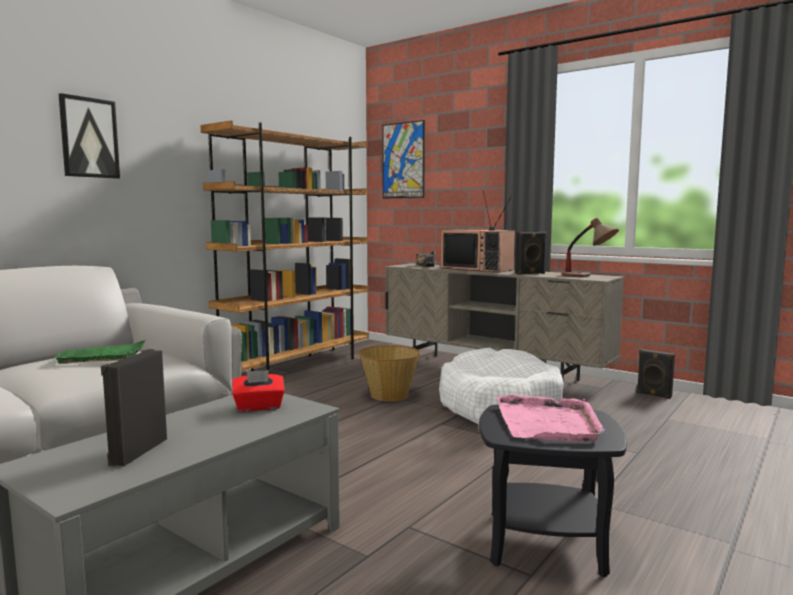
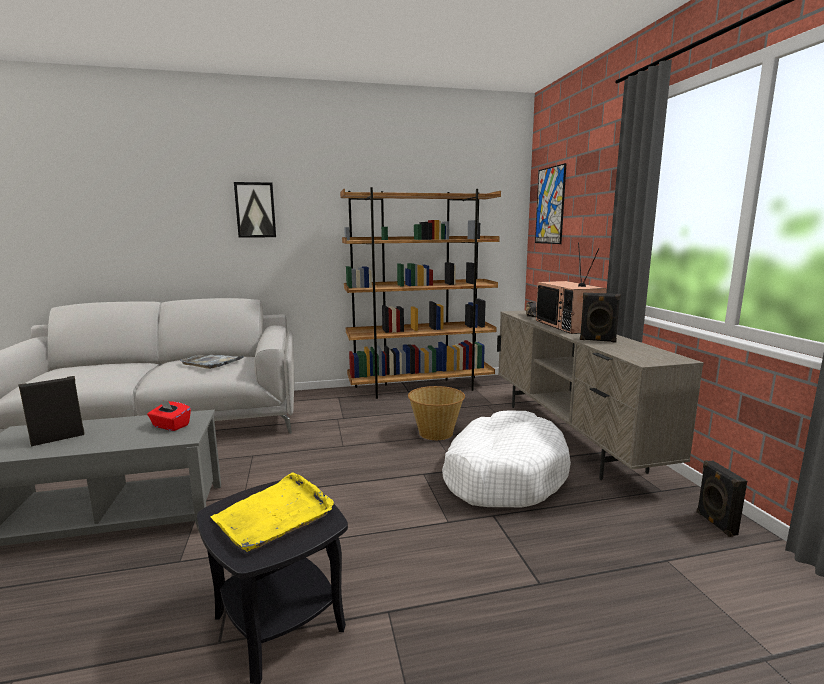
camera: 40 degrees right, 5 degrees up
green tray [53,340,146,364] -> grey tray [180,355,244,369]
pink tray [497,395,605,442] -> yellow tray [211,472,334,552]
table lamp [562,218,619,277] -> none

